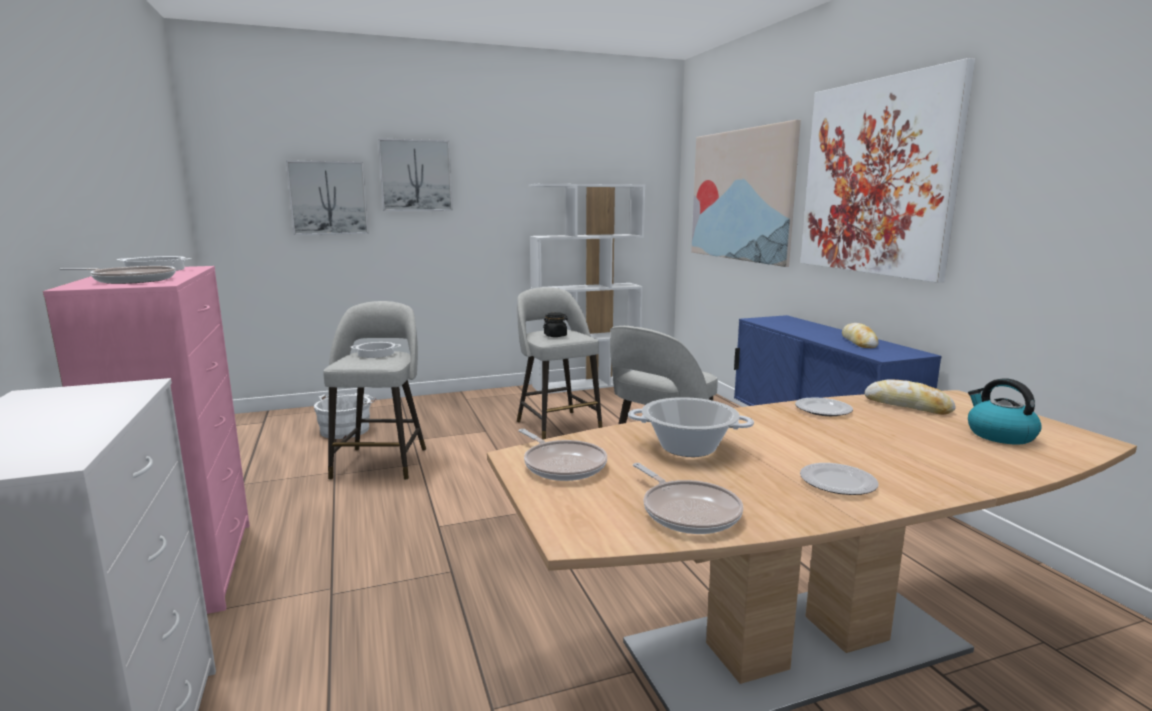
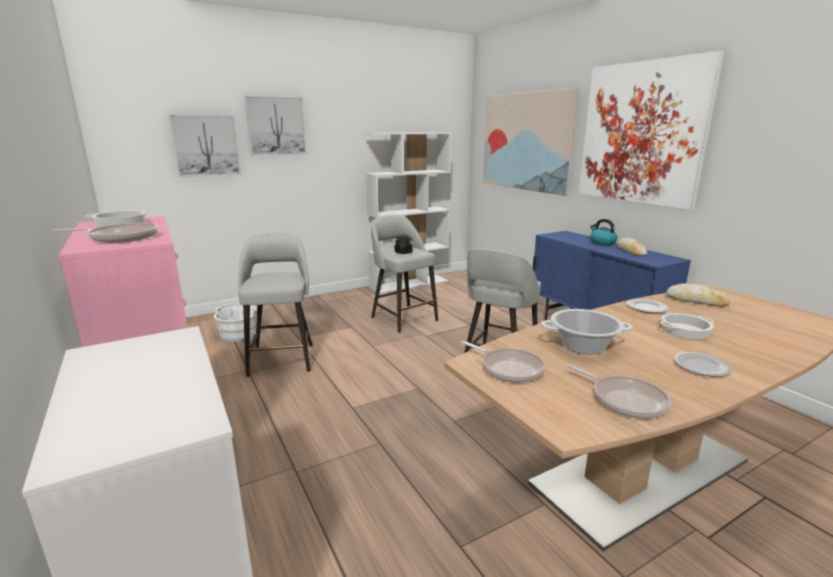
camera: 10 degrees left, 5 degrees up
cooking pot [350,342,401,358] -> cooking pot moved to [660,313,714,339]
kettle [968,378,1042,444] -> kettle moved to [590,219,617,245]

